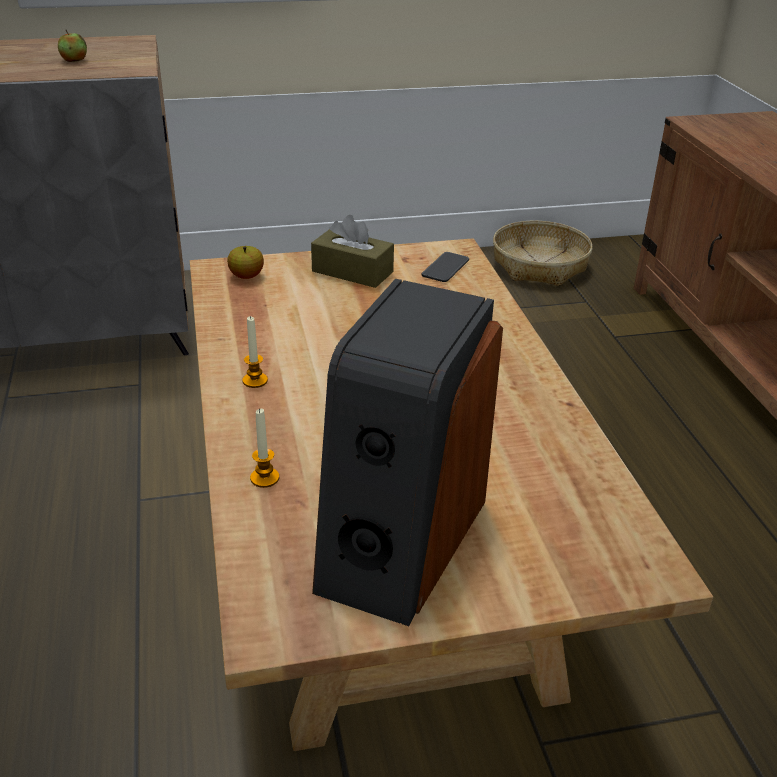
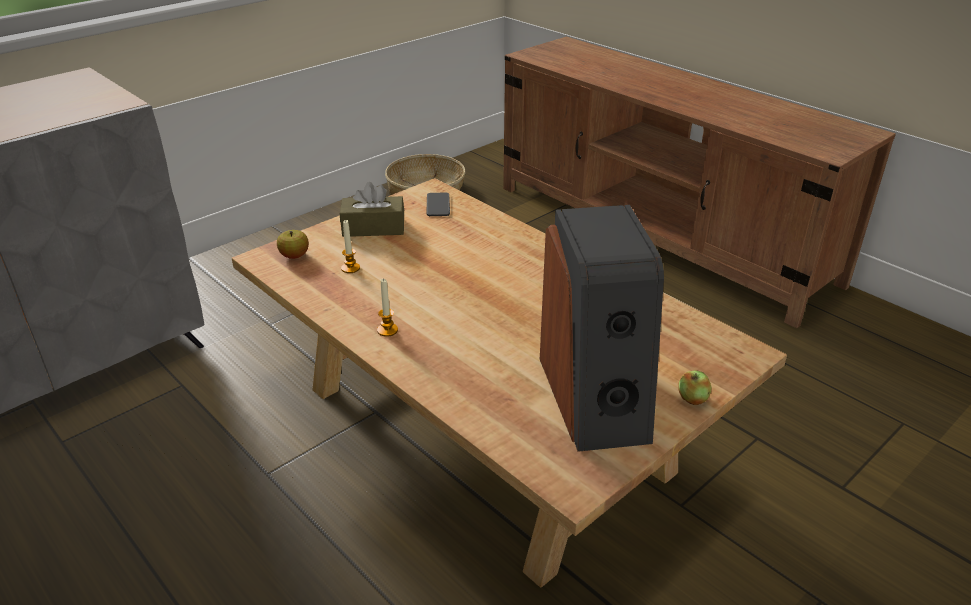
camera: 30 degrees left, 0 degrees up
apple [58,30,87,62] -> apple moved to [678,370,711,405]
candle [250,408,279,488] -> candle moved to [341,220,360,273]

